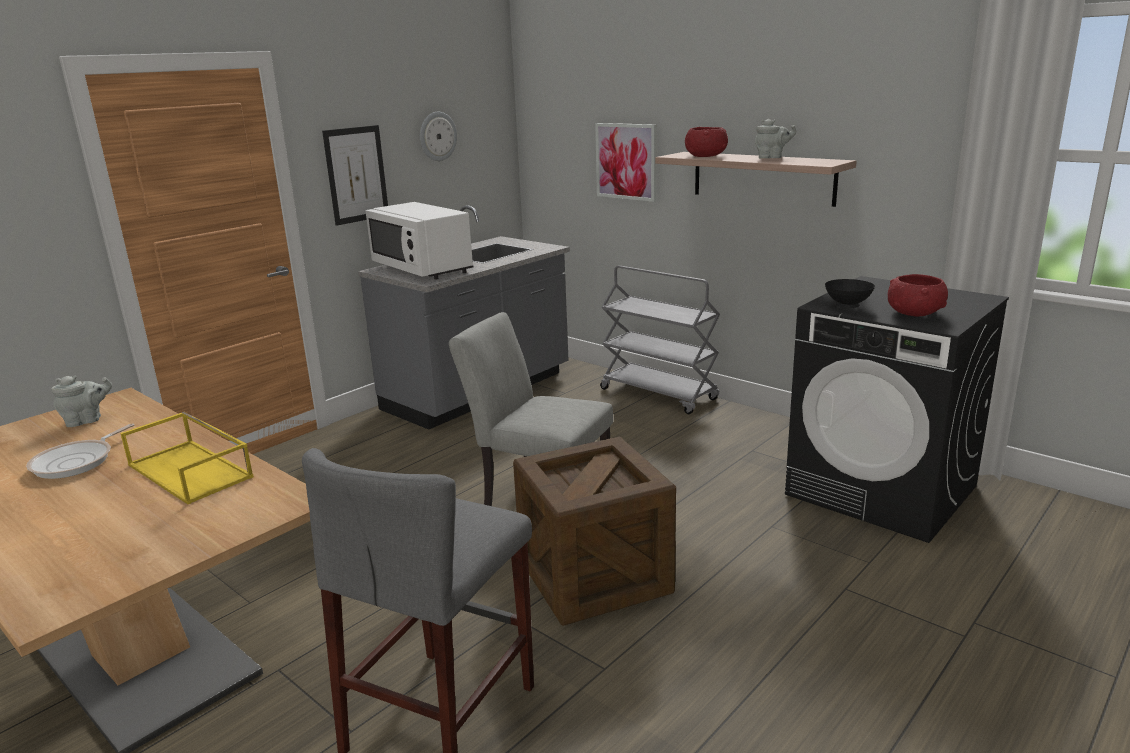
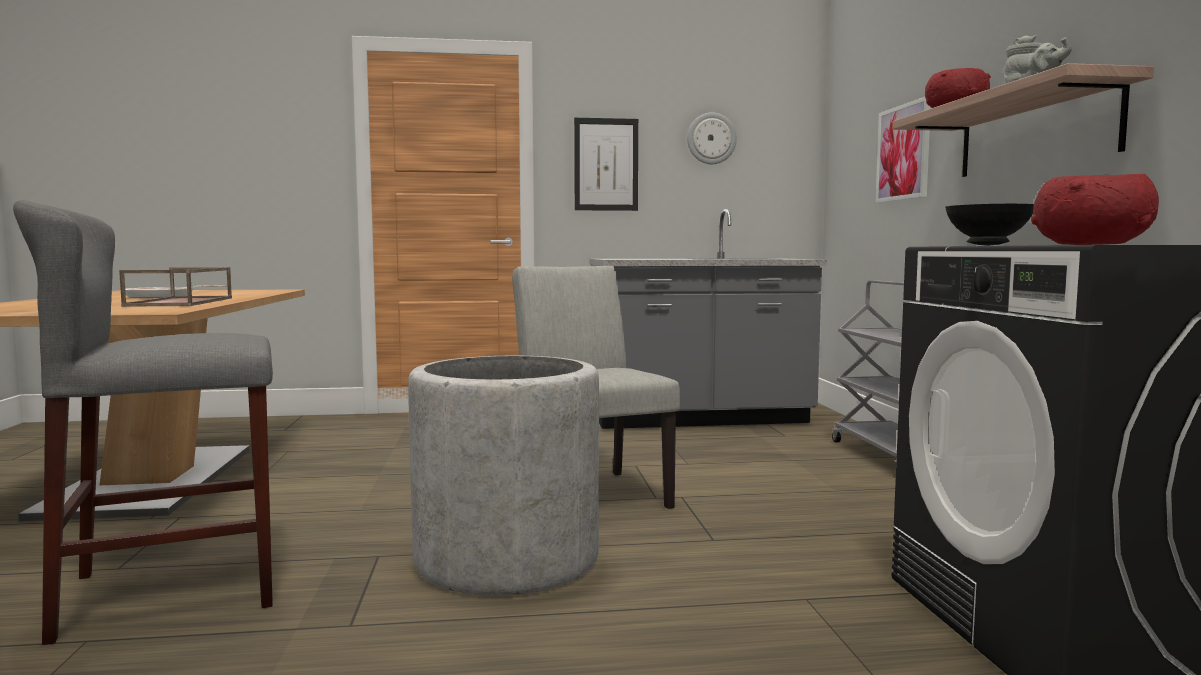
camera: 40 degrees right, 15 degrees down
grey teapot [51,376,112,427] -> none
yellow tray [120,412,254,504] -> brown tray [119,267,232,307]
white microwave [365,202,474,280] -> none
crate [513,437,676,626] -> grey planter [408,356,599,596]

